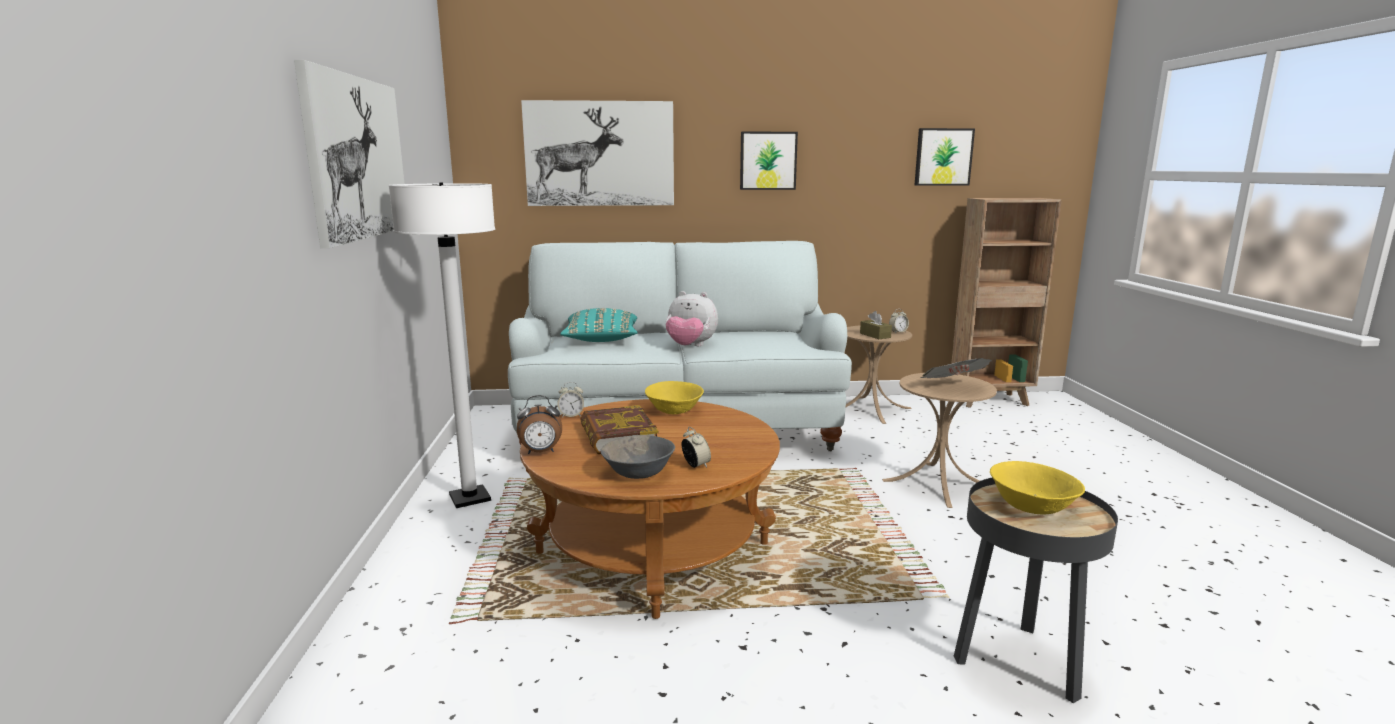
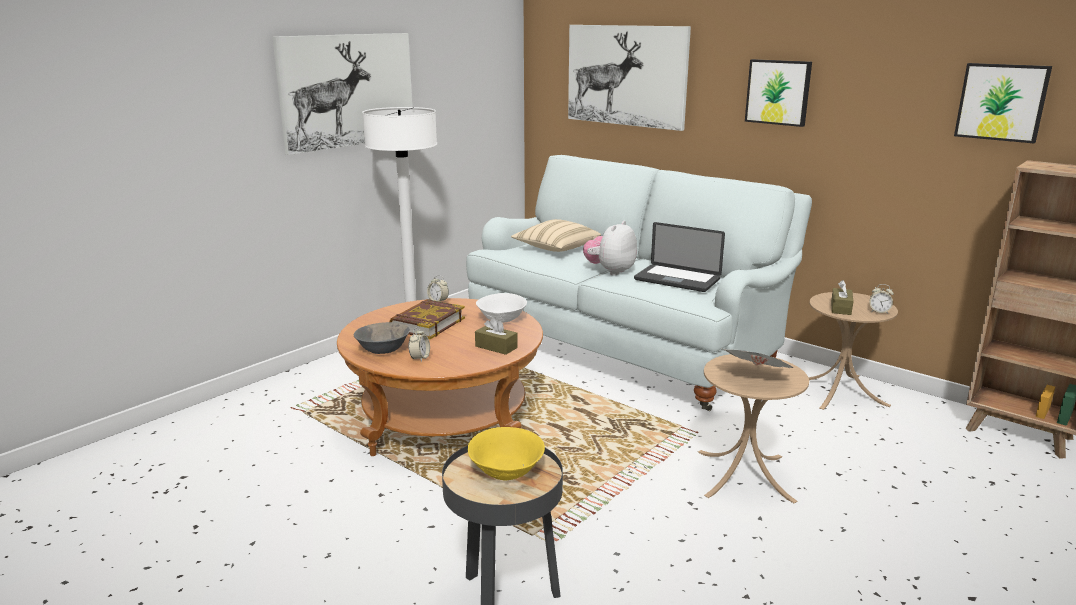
camera: 45 degrees right, 5 degrees up
alarm clock [517,395,562,454] -> none
turquoise pillow [560,308,638,342] -> beige pillow [511,219,601,252]
yellow bowl [645,381,704,414] -> white bowl [476,293,527,323]
plush toy [666,291,718,346] -> plush toy turned 60 degrees clockwise [583,221,637,276]
none -> brown tissue box [475,317,518,355]
none -> laptop [634,222,725,292]

